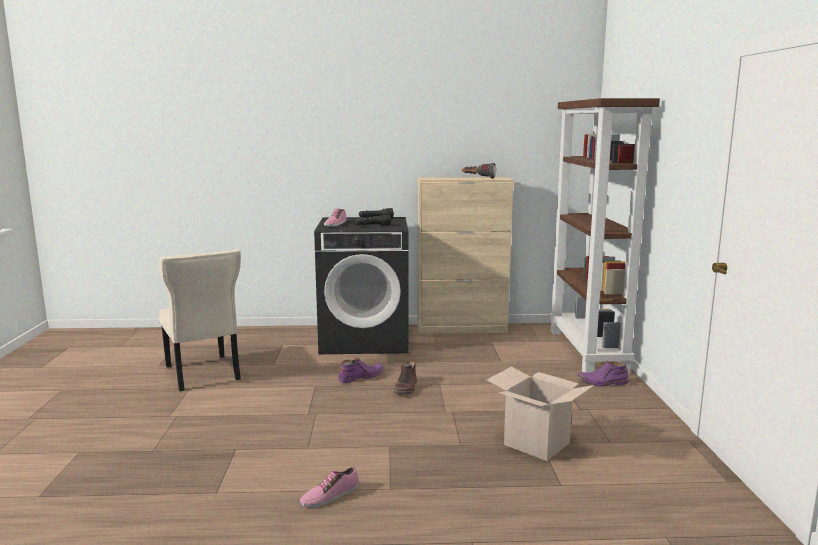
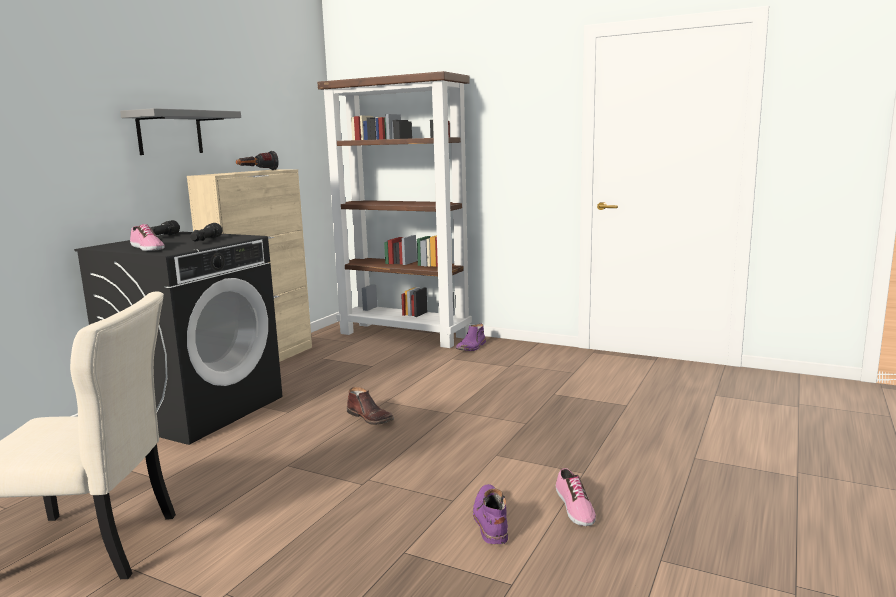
camera: 60 degrees left, 0 degrees up
purple boot [338,357,385,383] -> purple boot moved to [473,484,508,544]
cardboard box [487,367,594,461] -> none
none -> grey shelf [120,108,241,155]

